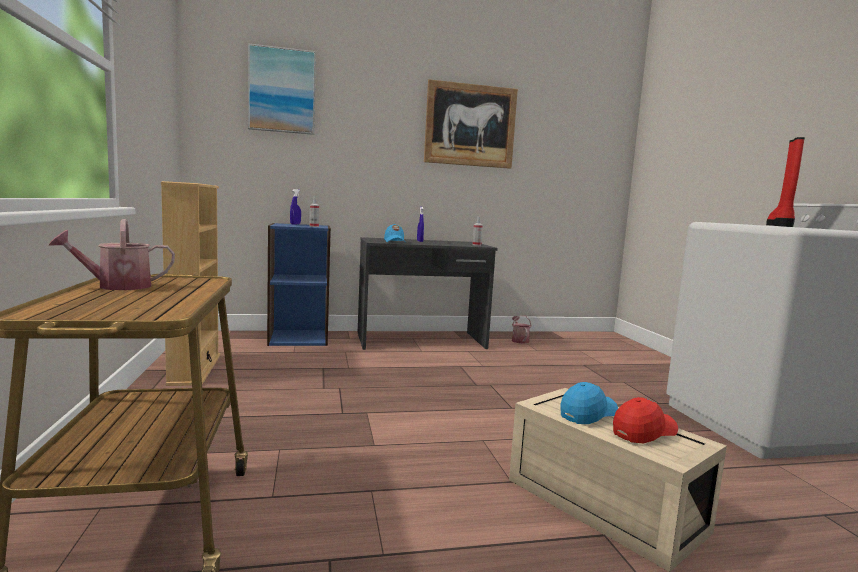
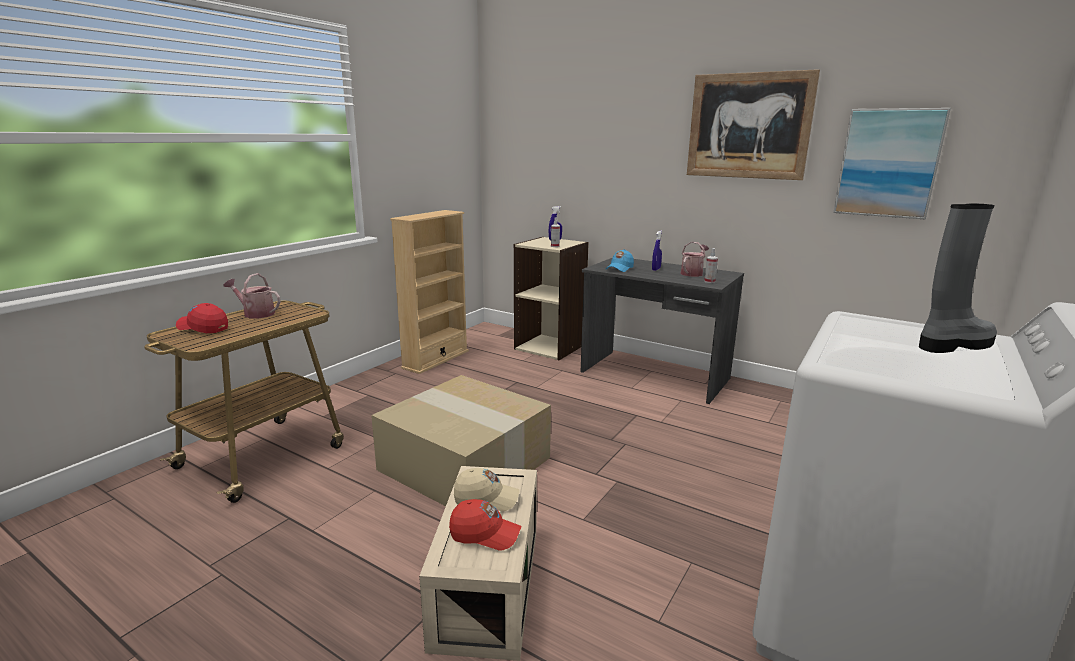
camera: 45 degrees right, 10 degrees up
picture [248,43,316,135] -> picture moved to [833,108,951,220]
blue bookcase [267,223,331,346] -> beige bookcase [514,237,589,360]
watering can [512,315,531,344] -> watering can moved to [681,242,709,277]
blue cap [560,382,618,424] -> beige cap [454,468,520,511]
red boot [766,137,805,227] -> grey boot [919,204,997,353]
none -> red cap [176,303,228,333]
none -> cardboard box [371,375,551,506]

